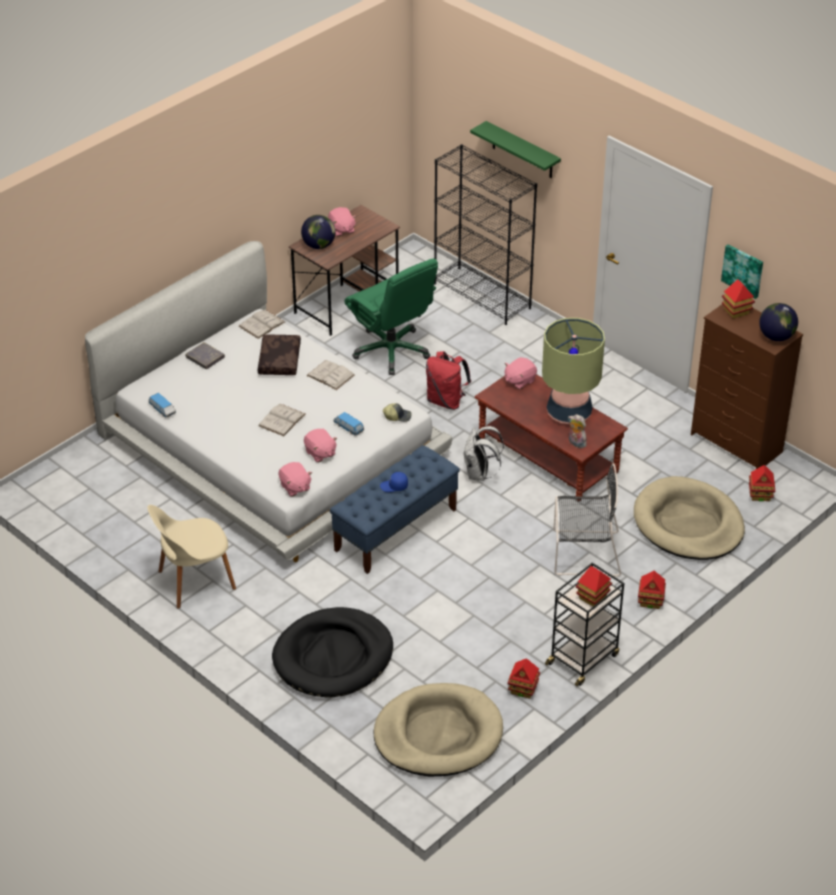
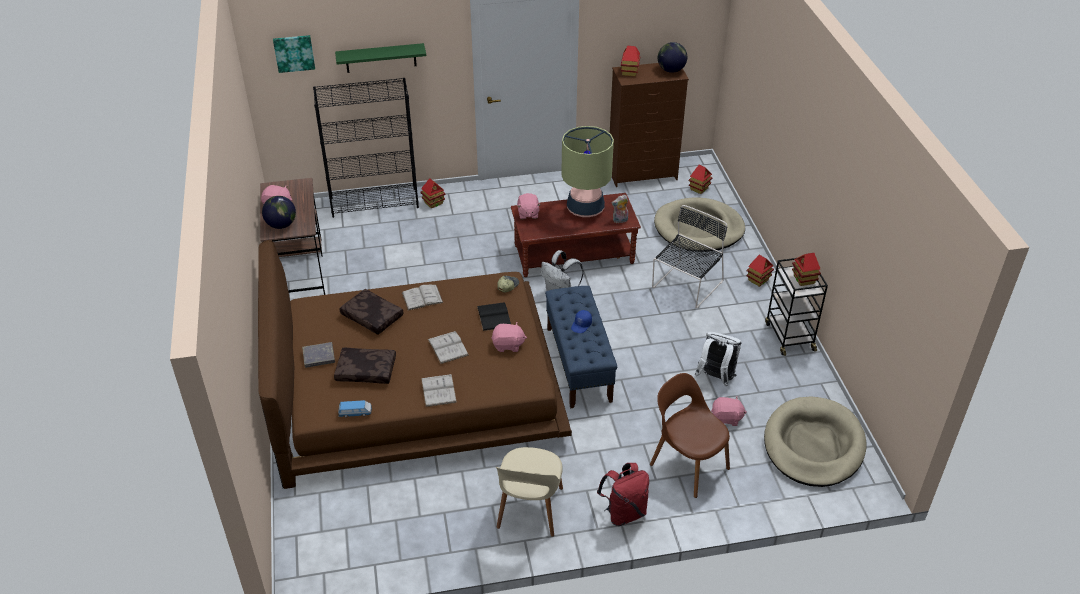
camera: 55 degrees left, 0 degrees up
white bed [85,241,452,562] -> brown bed [258,240,572,489]
white book [239,310,285,339] -> white book moved to [421,374,457,407]
black dog bed [272,607,393,697] -> brown chair [650,373,730,498]
pink plush toy [279,462,312,496] -> pink plush toy moved to [711,397,747,426]
toy car [333,412,364,436] -> black book [477,302,511,331]
green office chair [345,259,438,375] -> none
red backpack [426,351,471,410] -> red backpack moved to [597,463,649,526]
toy house [507,658,540,699] -> toy house moved to [420,178,445,208]
picture [721,244,763,299] -> picture moved to [273,35,315,73]
none -> brown pillow [334,348,396,384]
none -> white backpack [695,332,741,386]

